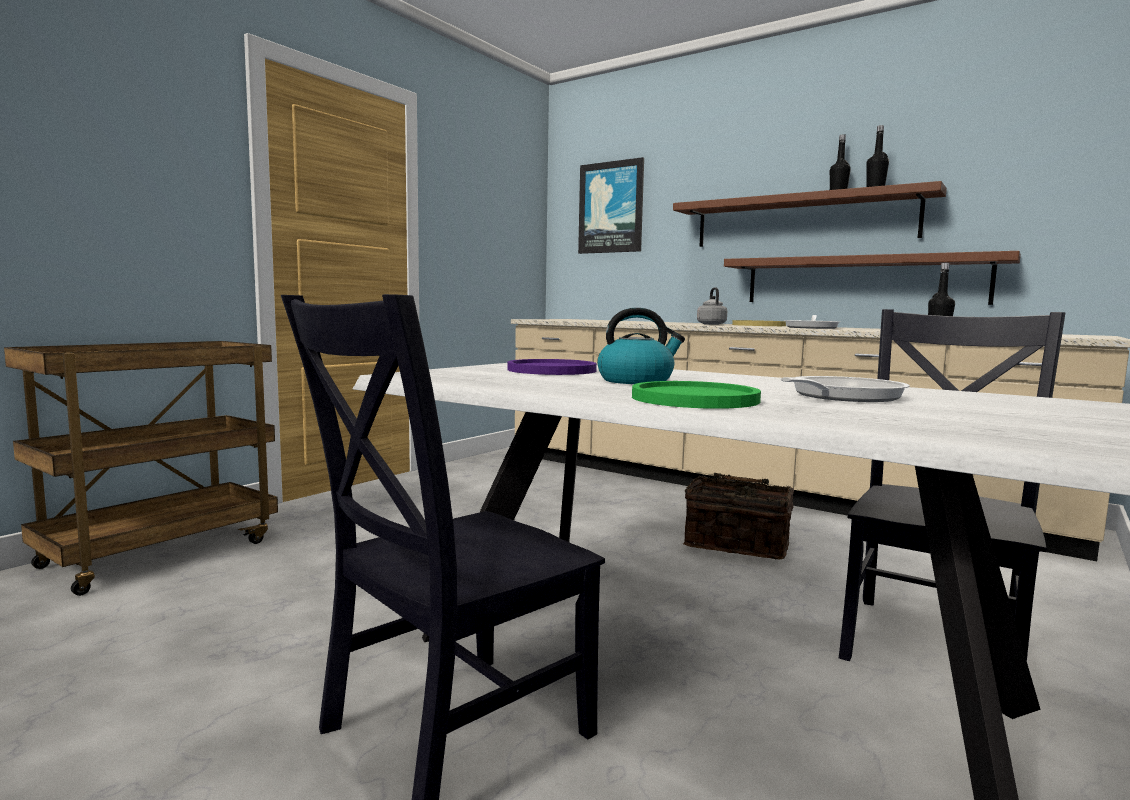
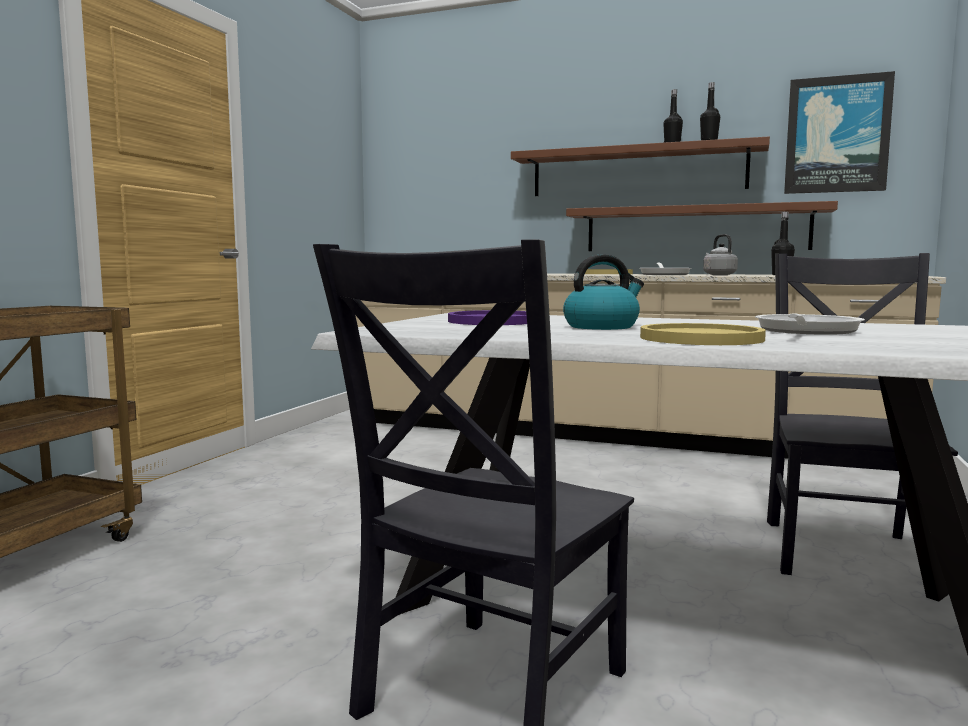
camera: 15 degrees left, 0 degrees up
picture [578,157,644,254] -> picture moved to [784,71,895,194]
green plate [632,381,761,409] -> yellow plate [640,323,766,345]
basket [683,473,794,560] -> none
grey kettle [697,287,727,325] -> grey kettle moved to [703,234,738,275]

